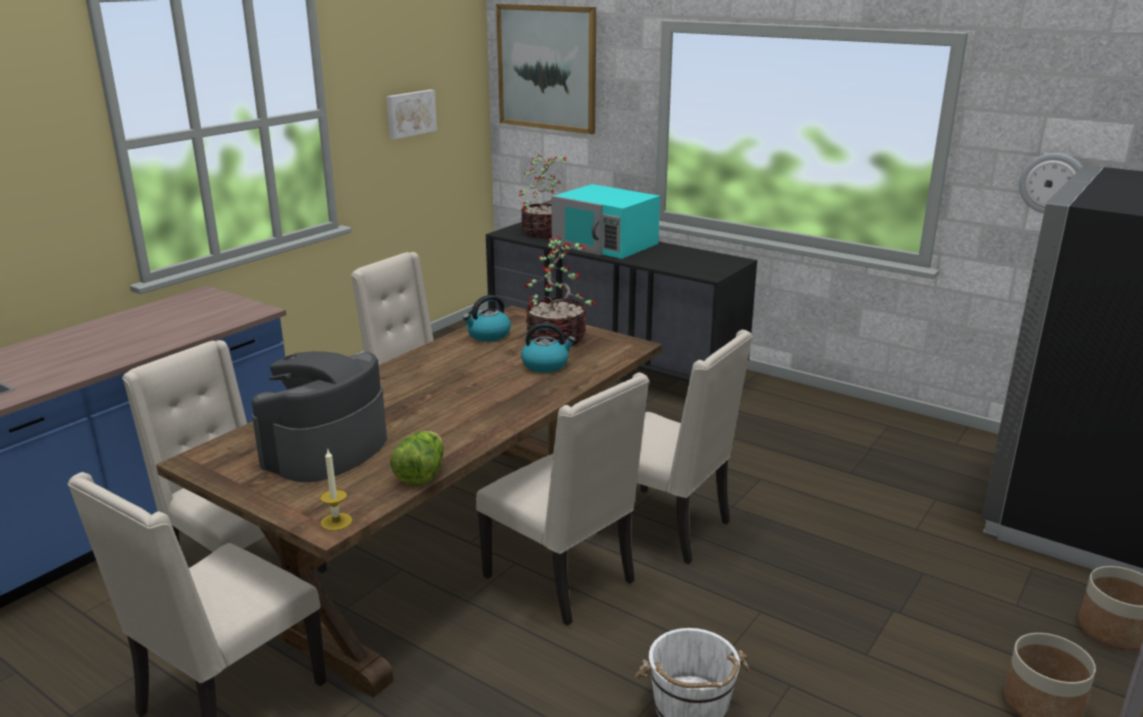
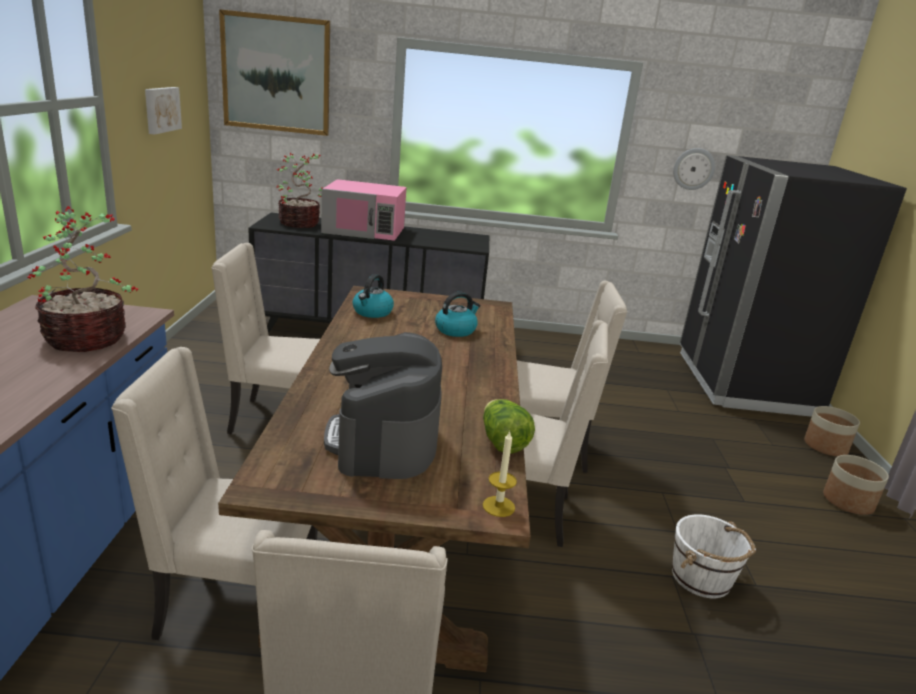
camera: 35 degrees left, 0 degrees up
potted plant [524,235,597,346] -> potted plant moved to [28,206,139,352]
turquoise microwave [551,184,660,259] -> pink microwave [321,179,406,241]

